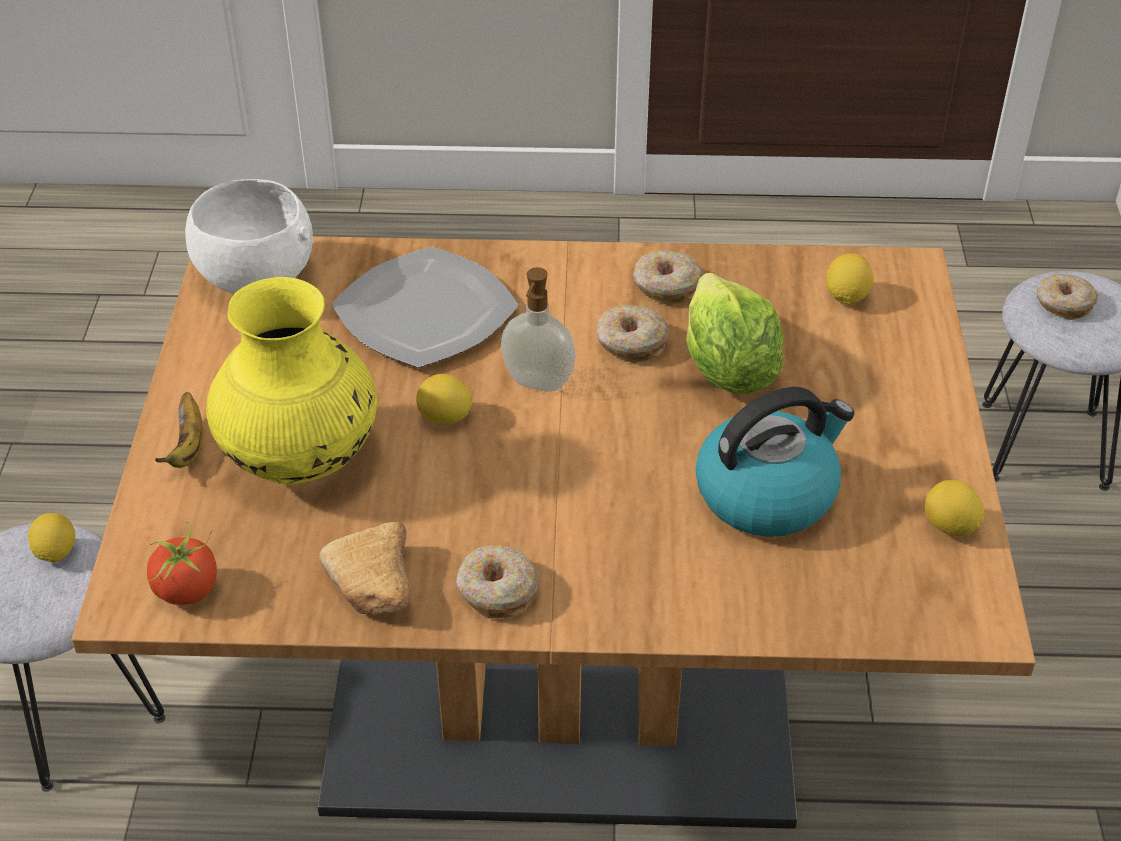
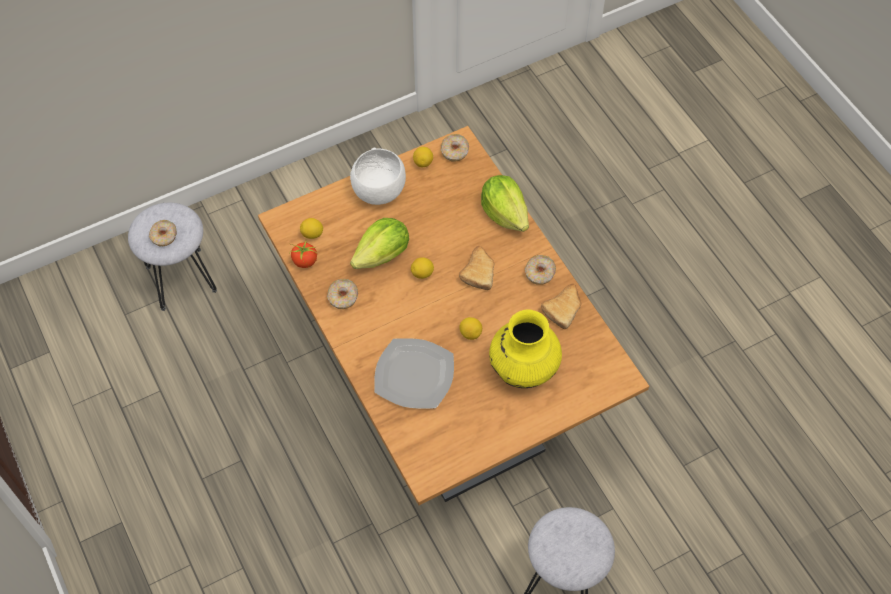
camera: 120 degrees left, 15 degrees up
lemon [28,513,76,562] -> lemon moved to [411,257,434,279]
tomato [147,522,217,605] -> tomato moved to [289,241,317,268]
banana [155,392,203,468] -> none
white bowl [185,179,313,294] -> white bowl moved to [350,148,406,205]
soap dispenser [501,267,576,391] -> none
donut [596,305,670,363] -> donut moved to [441,134,469,162]
kettle [696,387,854,537] -> none
none -> bread [459,246,494,290]
none -> lettuce [481,175,529,232]

